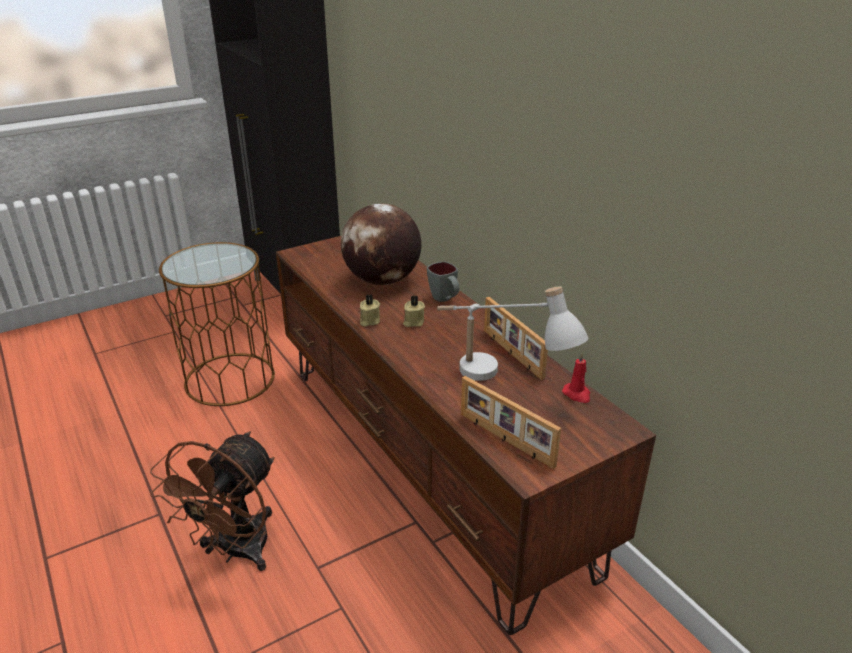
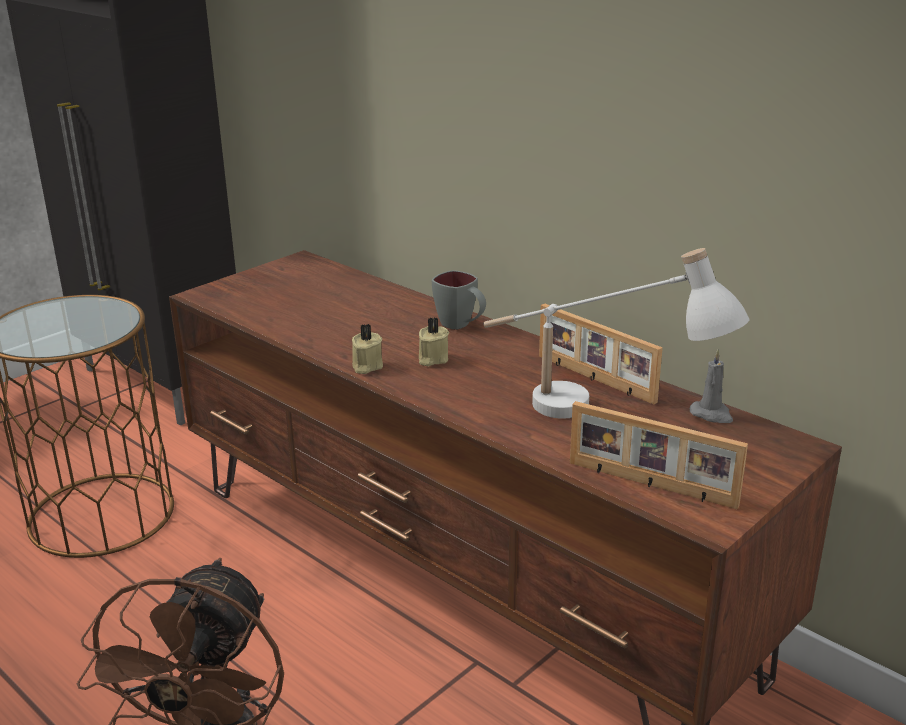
camera: 15 degrees left, 5 degrees down
globe [341,203,421,285] -> none
red candle [562,353,590,403] -> grey candle [690,349,733,423]

